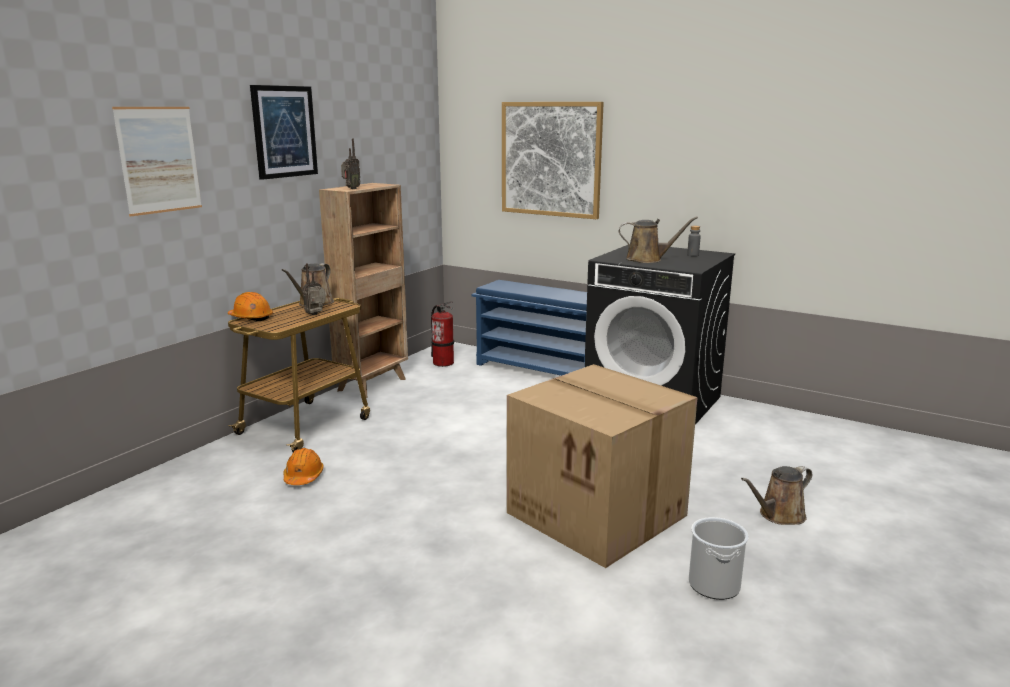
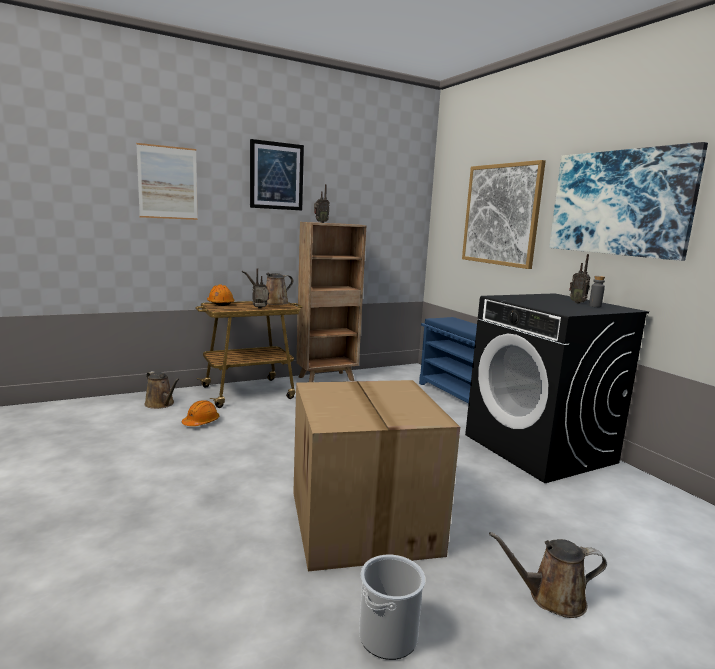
camera: 30 degrees right, 5 degrees down
fire extinguisher [431,301,454,367] -> none
brown watering can [619,216,698,263] -> brown watering can moved to [144,371,180,409]
none -> picture [549,142,708,261]
none -> radio [569,254,590,304]

